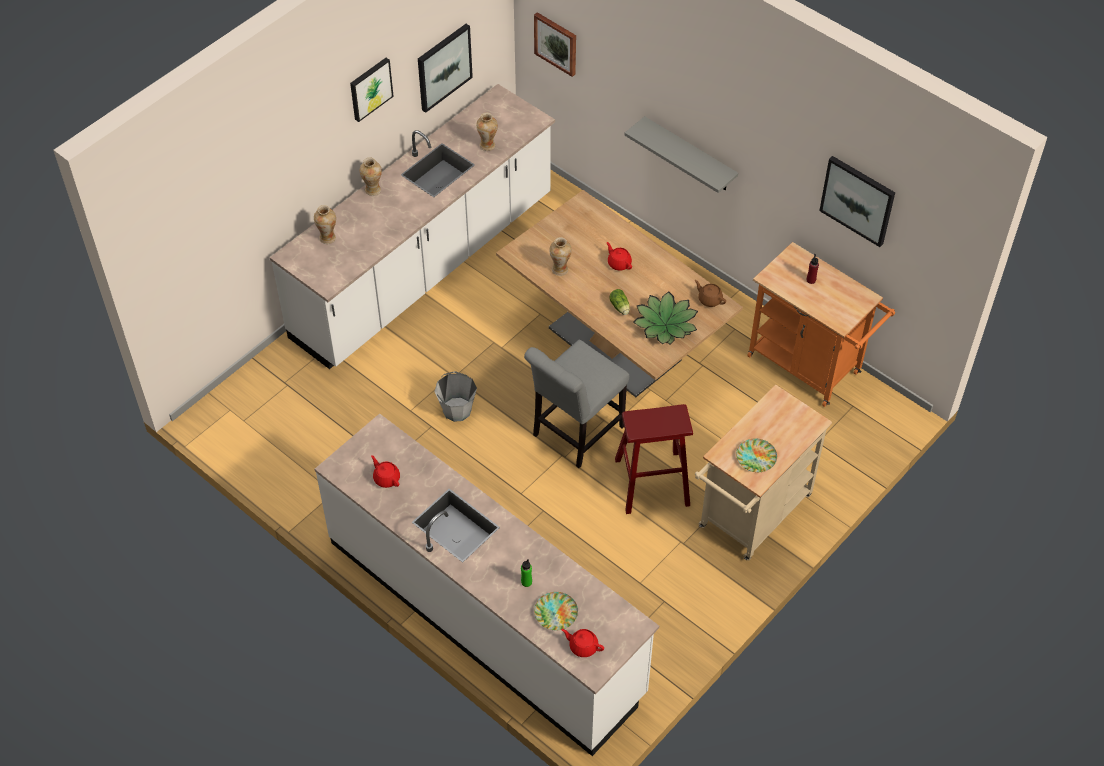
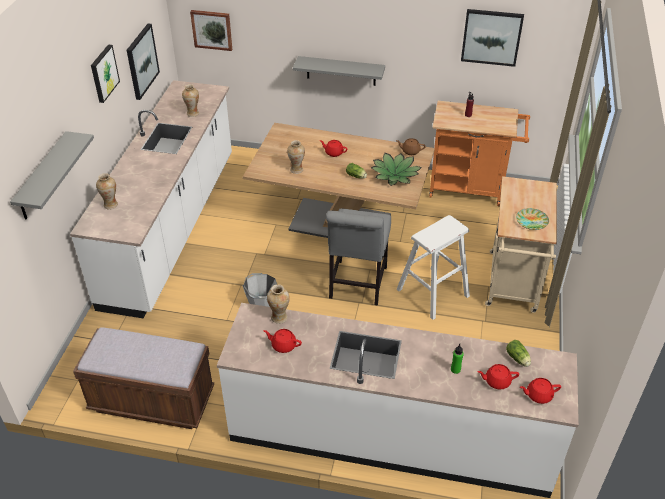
camera: 30 degrees left, 10 degrees down
vase [360,157,382,196] -> vase moved to [267,284,290,324]
plate [534,592,578,630] -> red teapot [478,364,519,390]
red stool [615,404,693,514] -> white stool [397,215,470,320]
none -> grey shelf [10,131,94,220]
none -> brown bench [73,327,214,429]
none -> lettuce [506,340,531,367]

